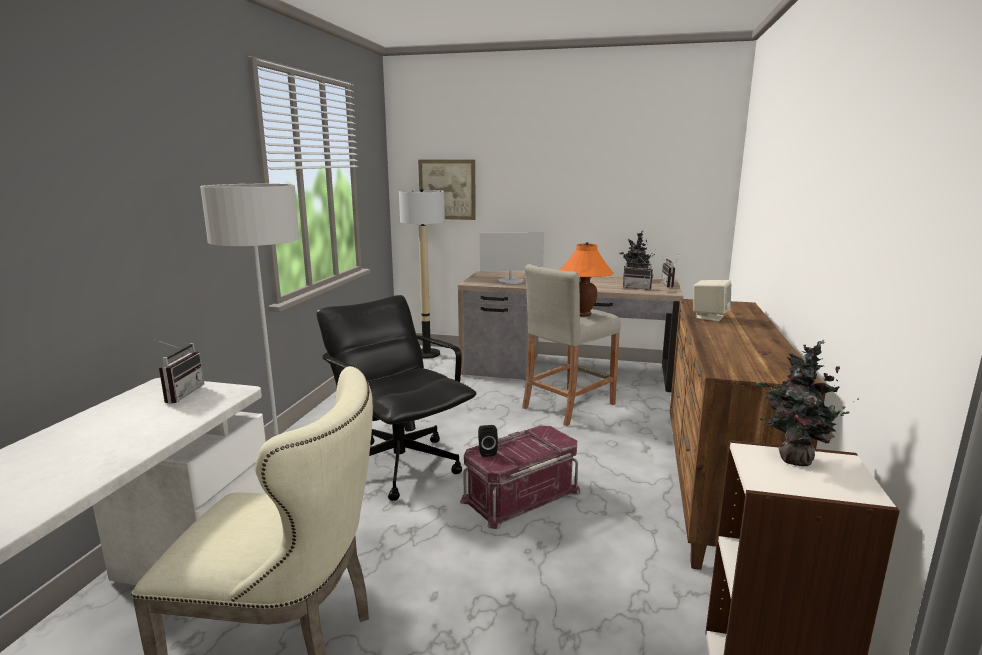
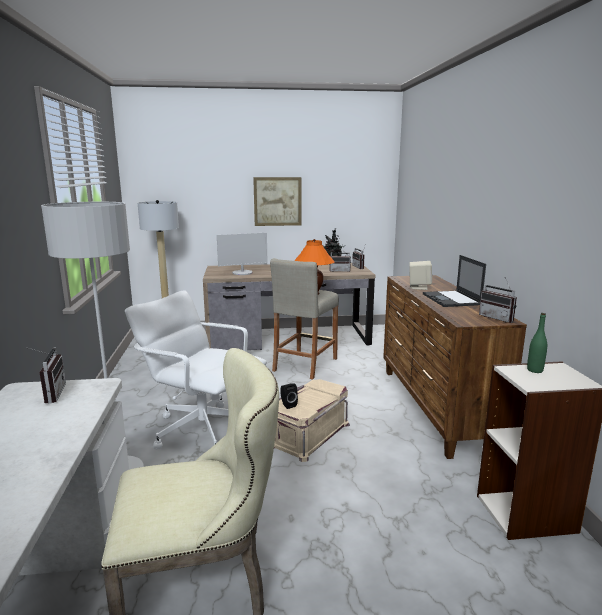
camera: 20 degrees left, 0 degrees up
black office chair [316,295,476,501] -> white office chair [125,290,267,450]
picture [418,160,476,220] -> picture moved to [253,177,301,226]
red storage box [460,425,580,529] -> beige storage box [274,379,350,462]
potted plant [756,340,859,466] -> green bottle [527,313,547,373]
none -> laptop [423,255,486,307]
none -> radio [479,278,517,323]

